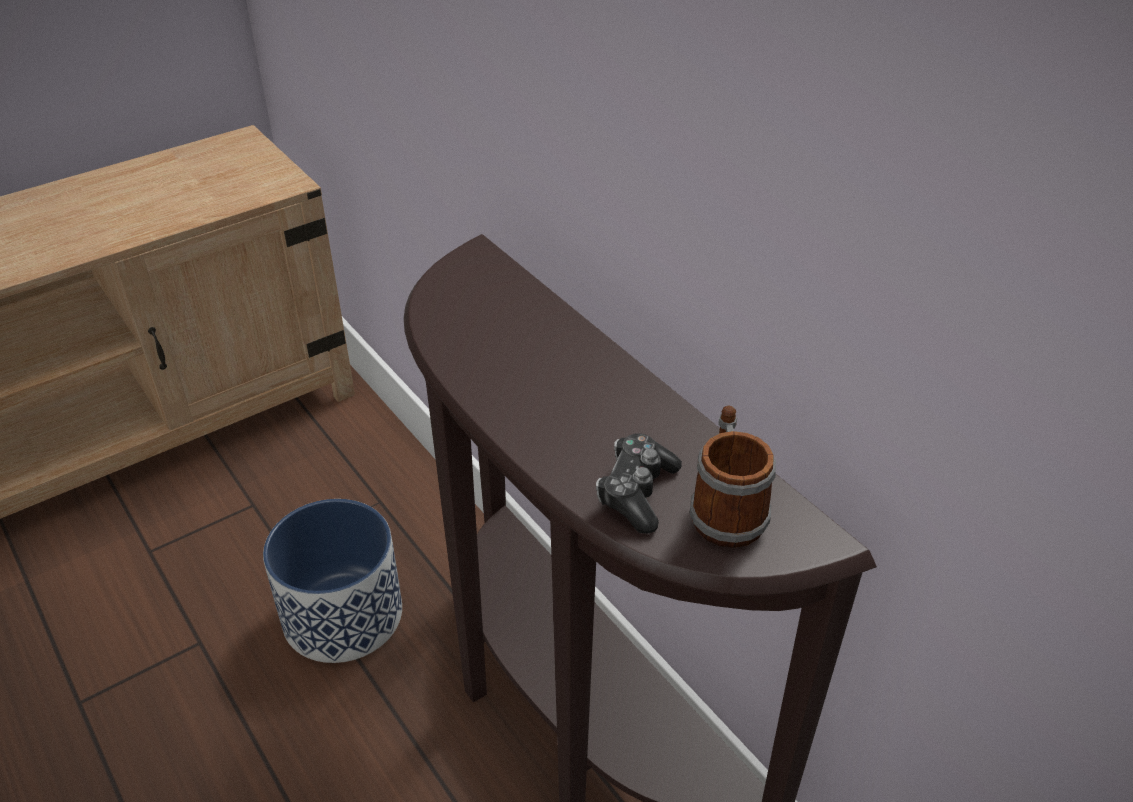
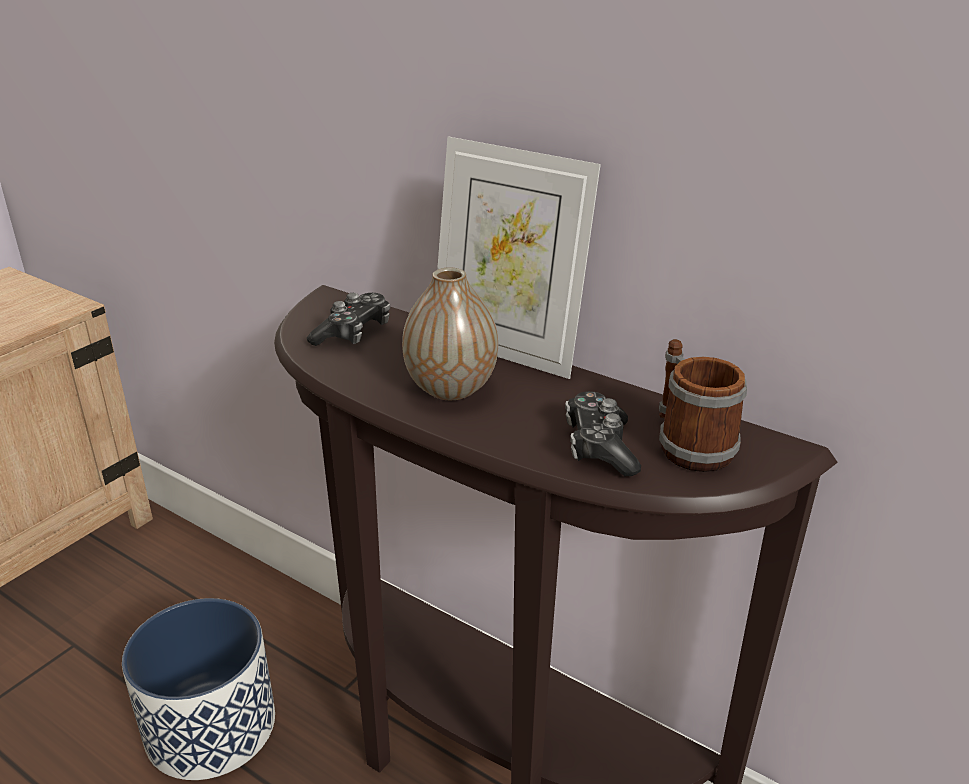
camera: 20 degrees left, 10 degrees down
none -> game controller [307,293,390,346]
none -> vase [402,268,498,400]
none -> picture frame [437,137,601,379]

